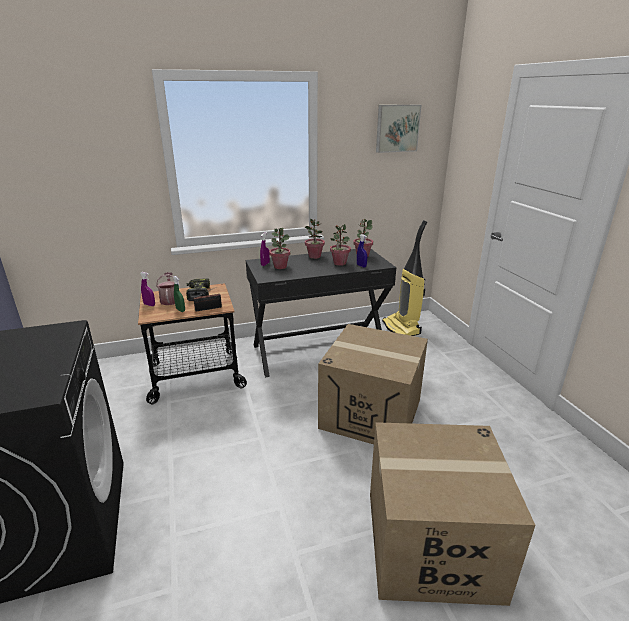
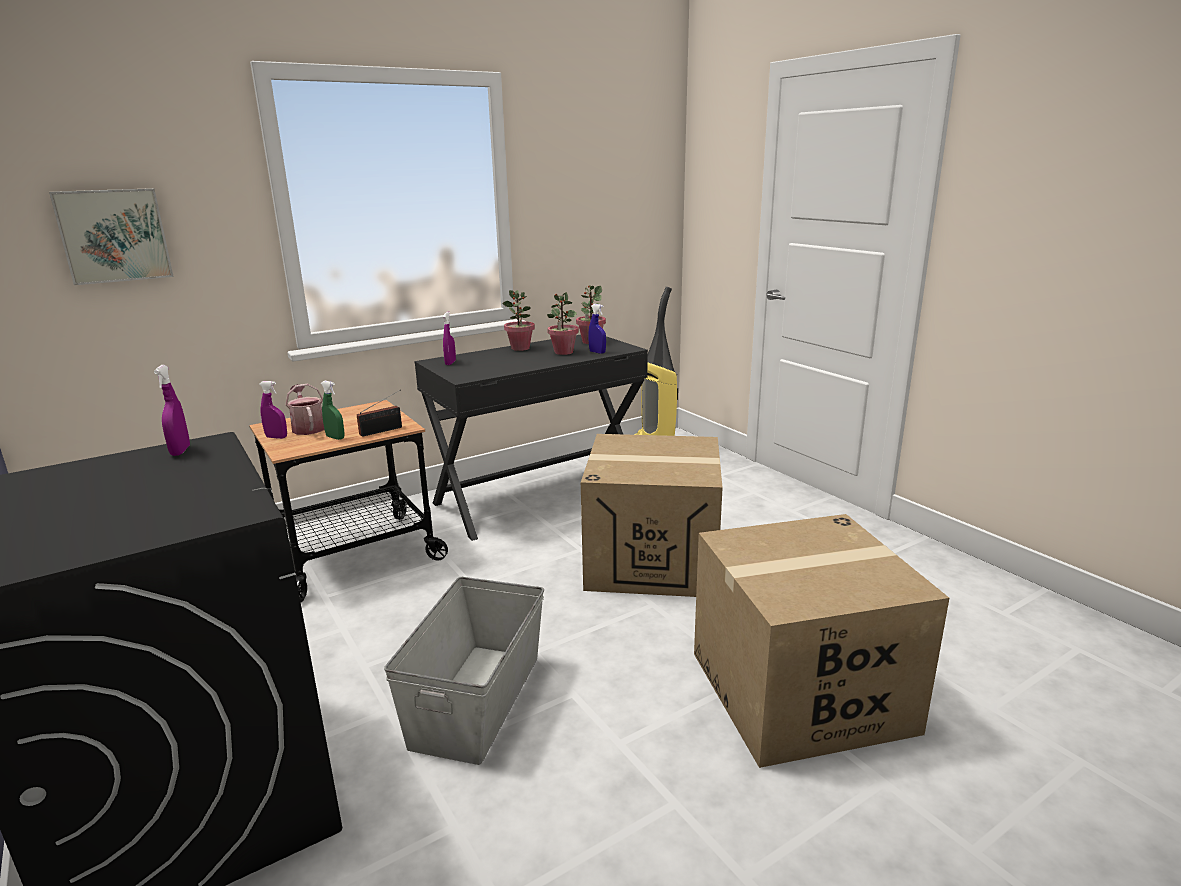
camera: 15 degrees left, 5 degrees down
power drill [186,279,210,301] -> none
potted plant [269,228,290,269] -> none
picture [376,105,421,153] -> picture moved to [49,188,174,285]
none -> purple spray bottle [154,365,190,456]
none -> grey storage box [384,577,544,765]

